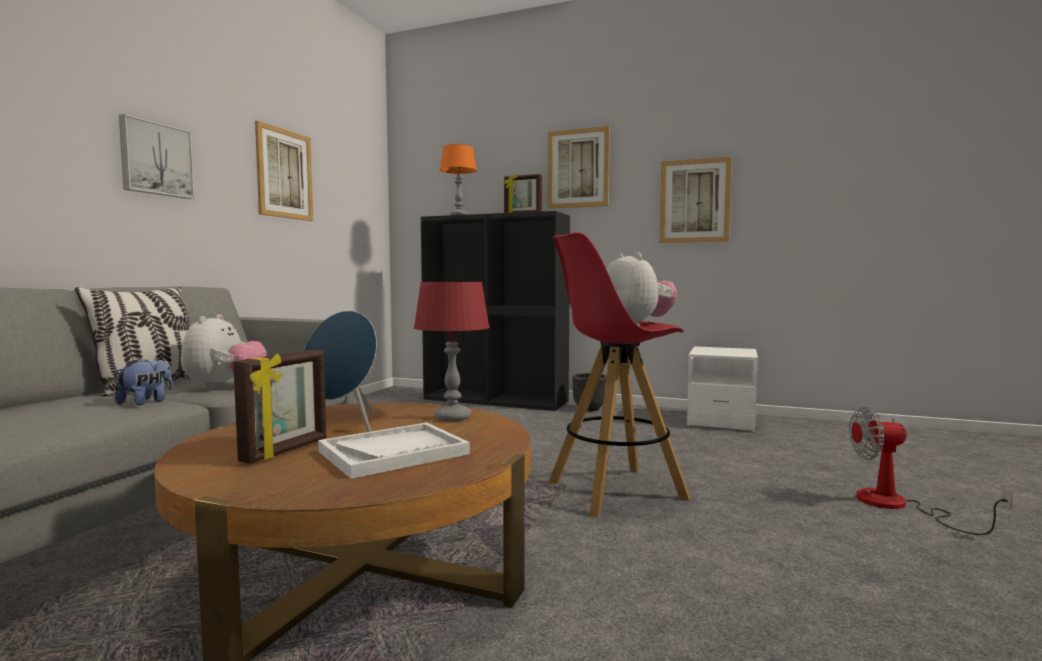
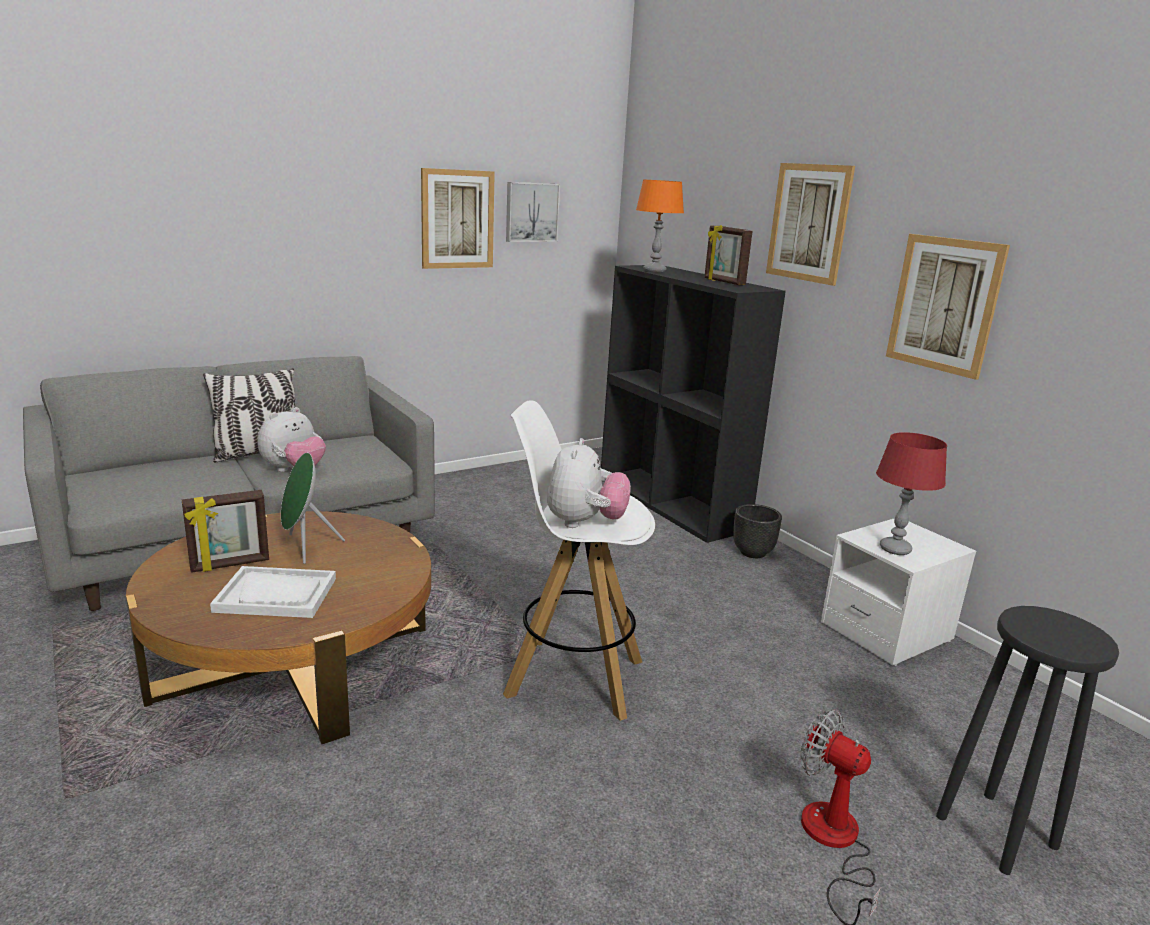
camera: 35 degrees right, 15 degrees up
plush toy [115,358,173,405] -> none
picture [119,114,195,199] -> picture moved to [506,182,560,242]
blue speaker [304,311,377,432] -> green speaker [281,453,345,564]
red table lamp [414,282,490,422] -> red table lamp moved to [876,432,947,555]
red stool [548,232,690,517] -> white stool [503,400,655,721]
none -> black stool [936,606,1119,875]

